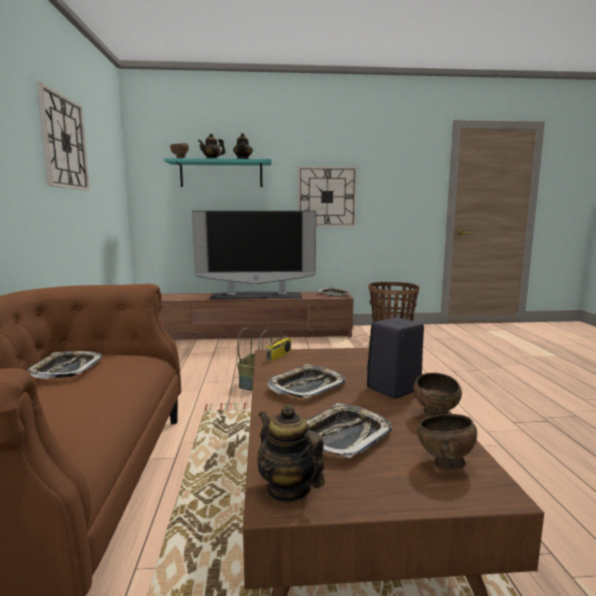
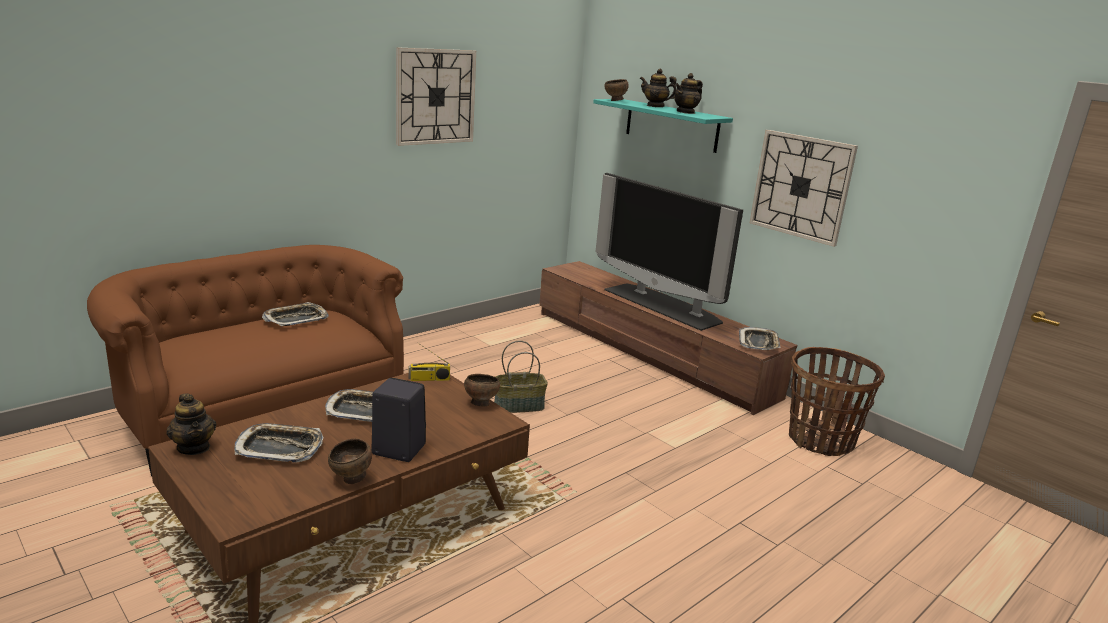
camera: 50 degrees right, 10 degrees up
teapot [257,404,325,503] -> teapot turned 135 degrees clockwise [166,393,216,455]
brown bowl [417,414,477,470] -> brown bowl moved to [464,374,500,406]

